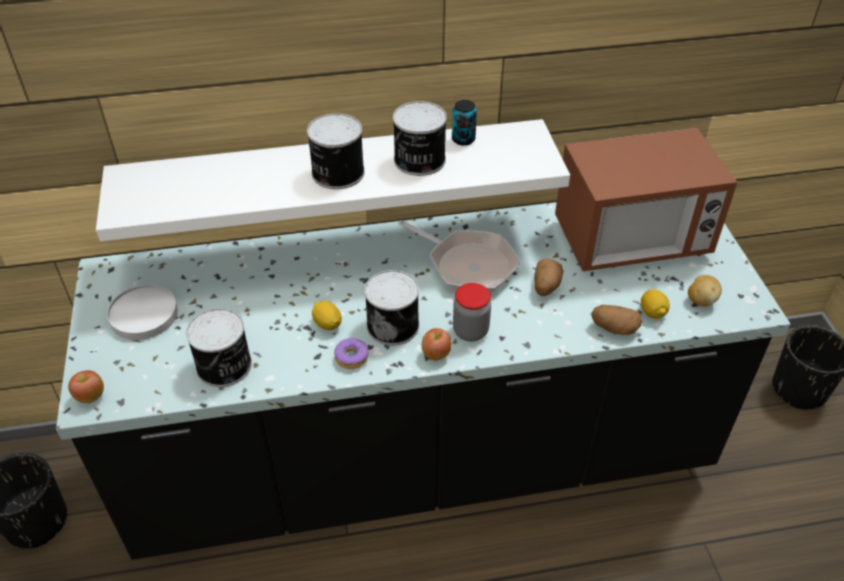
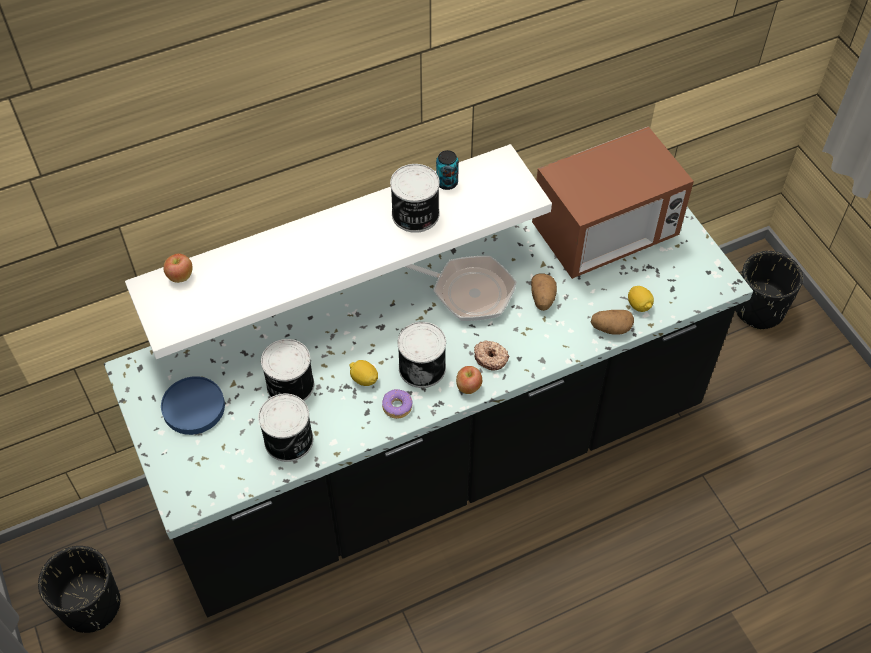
camera: 15 degrees left, 10 degrees up
apple [68,370,104,403] -> apple moved to [163,253,192,283]
white plate [107,285,178,340] -> blue plate [161,376,225,435]
can [307,113,365,189] -> can moved to [261,339,314,401]
jar [453,283,491,341] -> donut [474,340,509,371]
potato [688,275,722,307] -> none

